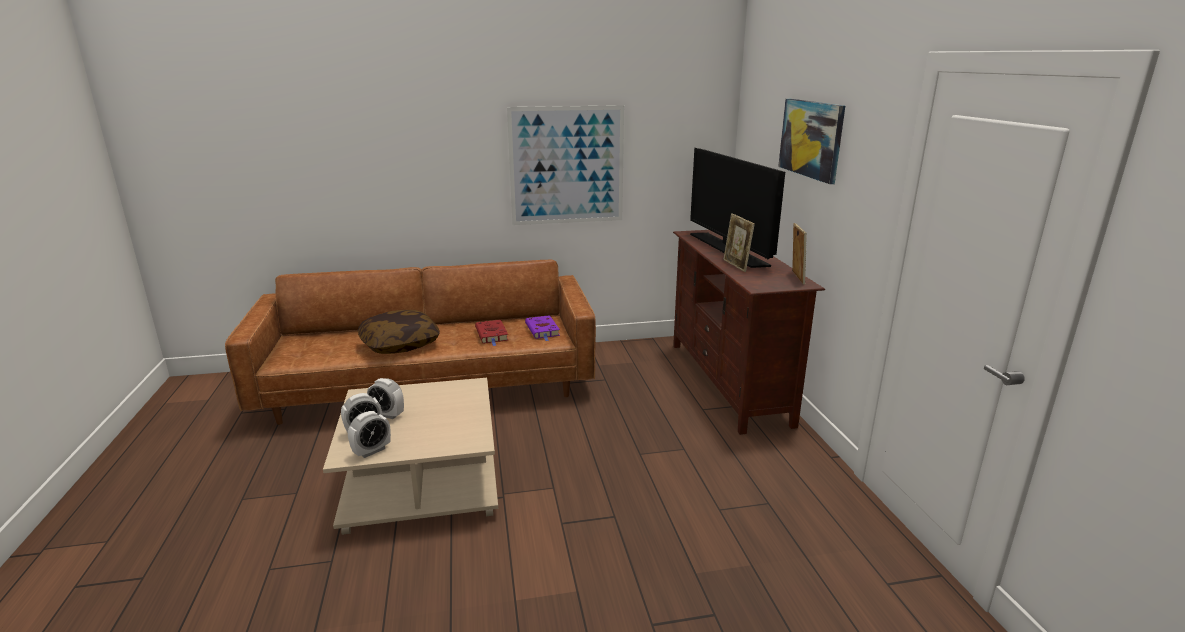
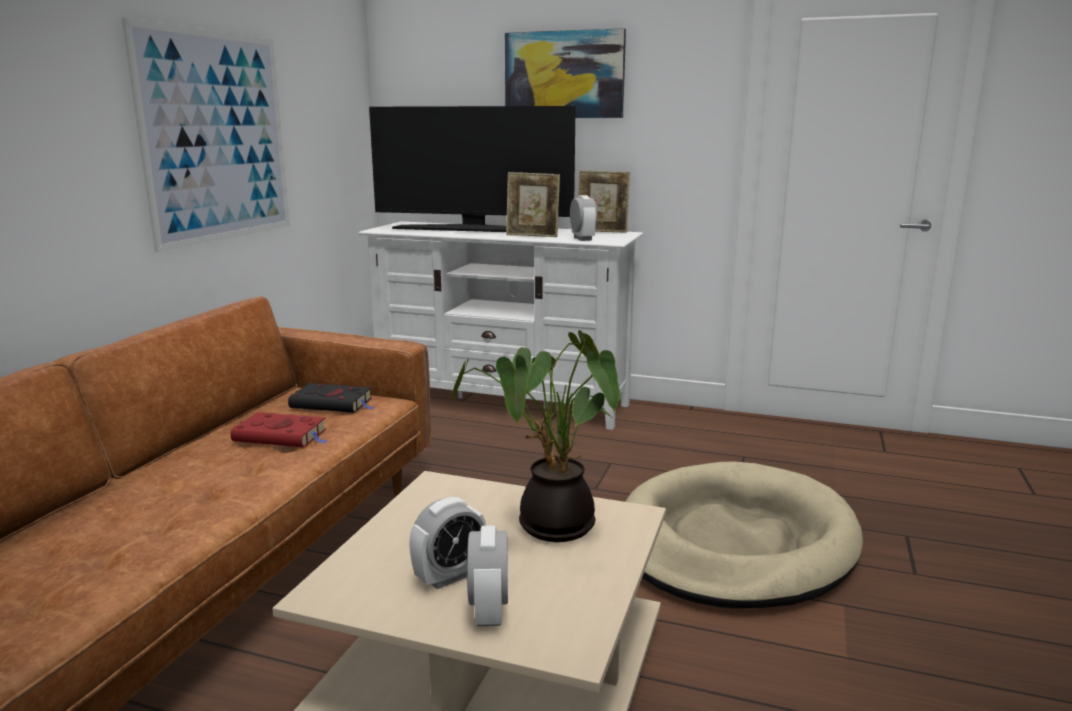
camera: 60 degrees left, 5 degrees down
alarm clock [348,411,391,458] -> alarm clock moved to [570,195,597,241]
pillow [358,310,440,354] -> none
purple book [525,315,560,341] -> black book [288,383,376,413]
brown tv stand [673,230,825,435] -> white tv stand [358,221,644,430]
picture frame [792,223,807,285] -> picture frame turned 150 degrees clockwise [578,170,630,233]
none -> potted plant [452,330,620,542]
none -> beige dog bed [625,462,863,608]

